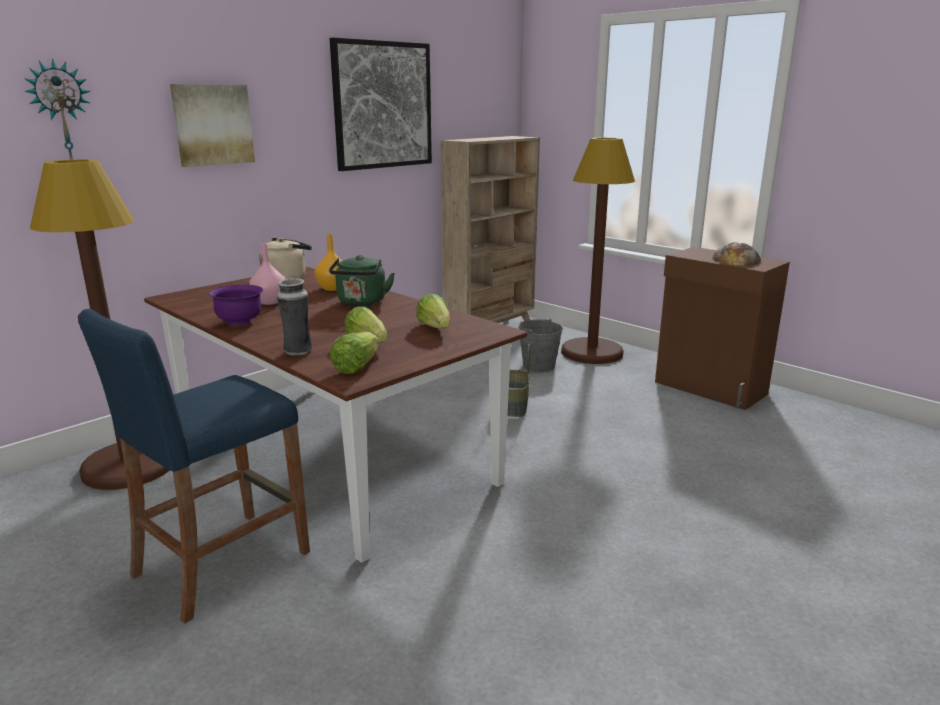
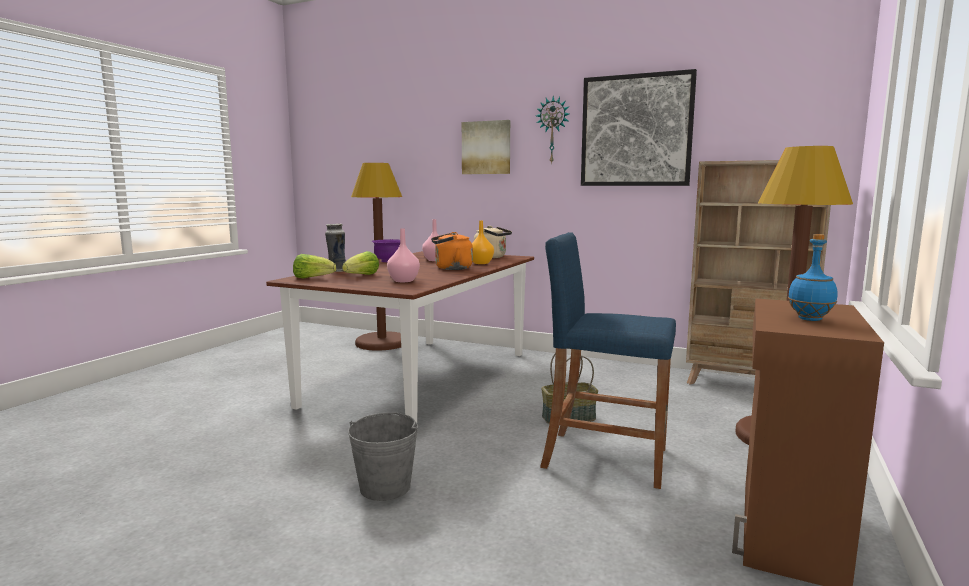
camera: 70 degrees right, 10 degrees down
wall clock [24,58,91,160] -> wall clock moved to [536,96,569,164]
blue stool [78,309,310,624] -> blue stool moved to [540,232,676,489]
green kettle [329,255,395,306] -> orange kettle [431,232,473,270]
lettuce [416,294,450,329] -> pink vase [387,228,420,282]
grey bucket [518,319,563,371] -> grey bucket moved to [348,412,418,501]
bread [712,242,761,266] -> blue bottle [788,234,838,321]

